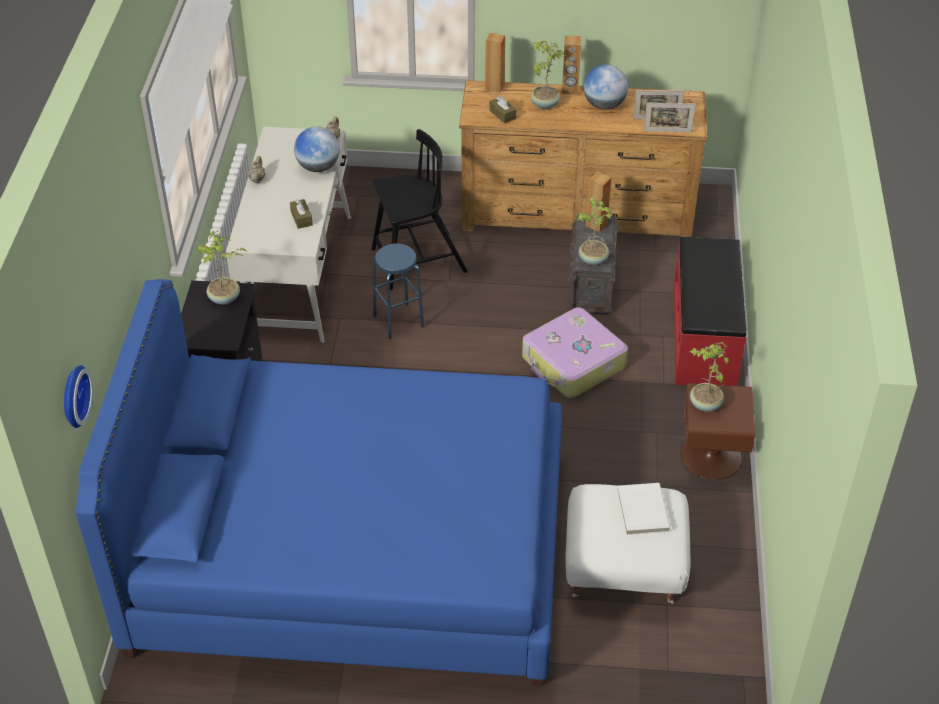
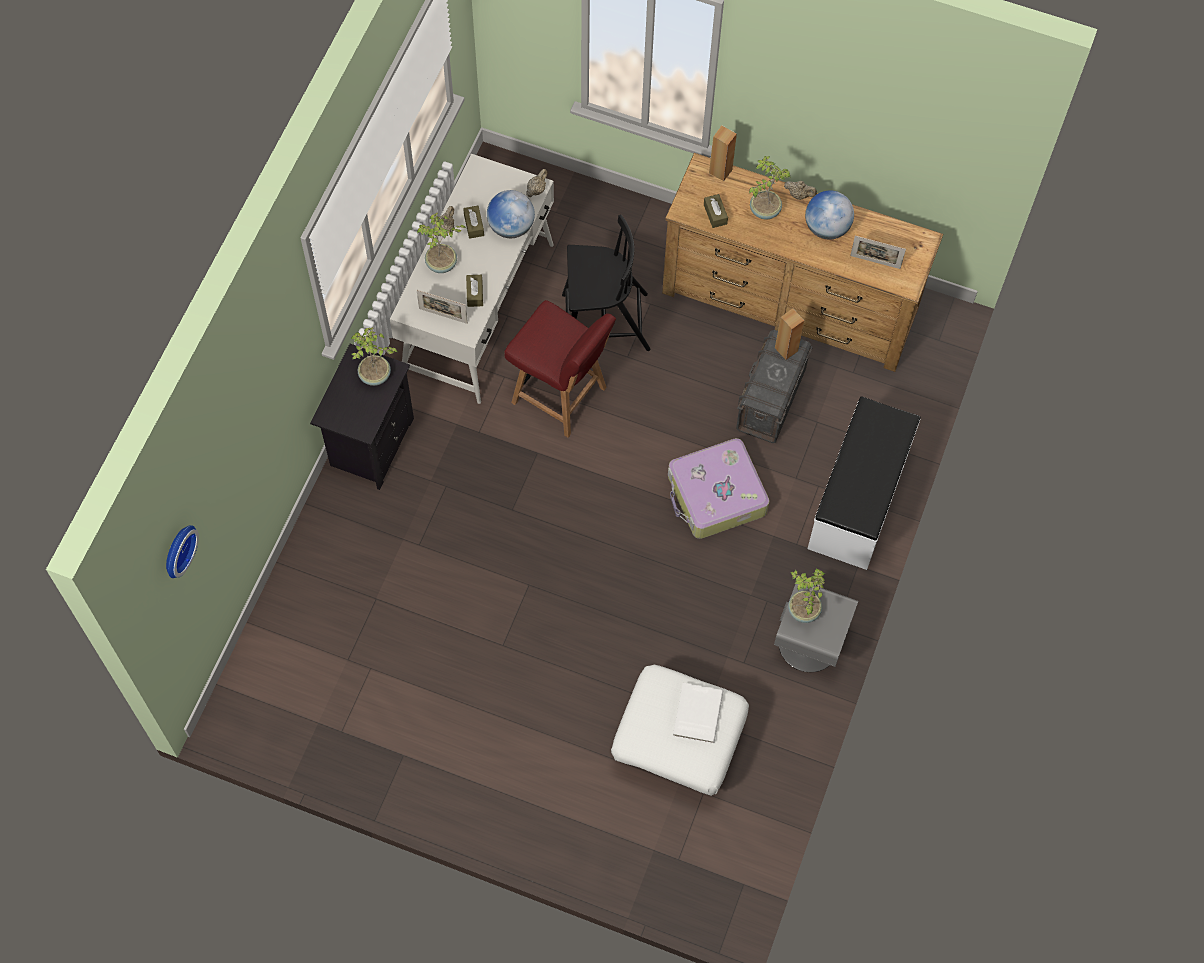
camera: 15 degrees right, 20 degrees up
blue bed [75,279,562,686] -> none
blue stool [373,244,424,339] -> red chair [504,300,616,437]
brown speaker [562,36,581,94] -> beige teapot [784,181,817,200]
potted plant [577,196,617,265] -> potted plant moved to [417,213,466,273]
picture frame [644,102,696,133] -> picture frame moved to [417,290,468,324]
red bench [673,236,746,386] -> white bench [807,396,920,570]
brown nightstand [680,383,755,480] -> grey nightstand [774,584,858,672]
none -> brown tissue box [463,206,484,239]

